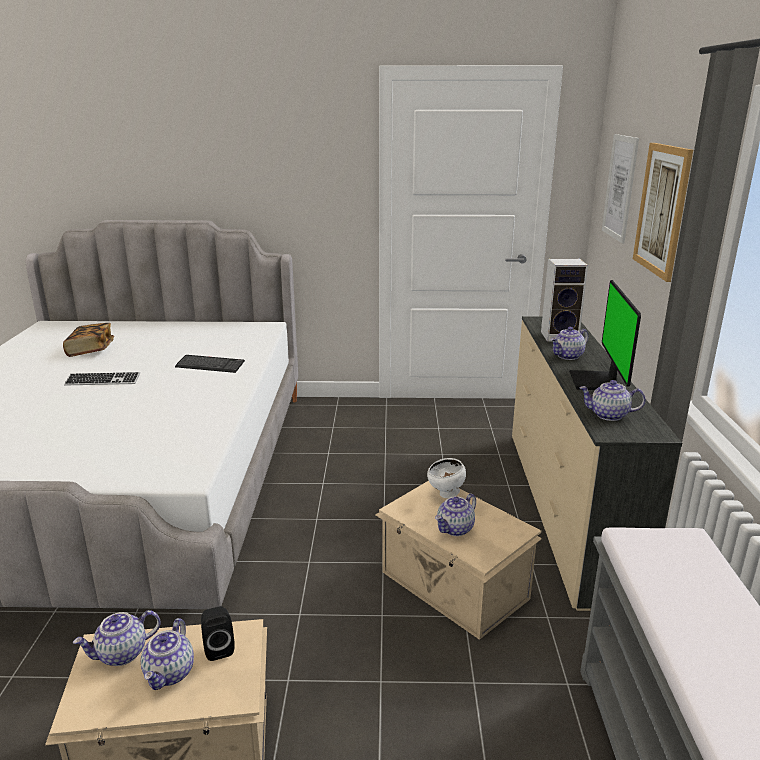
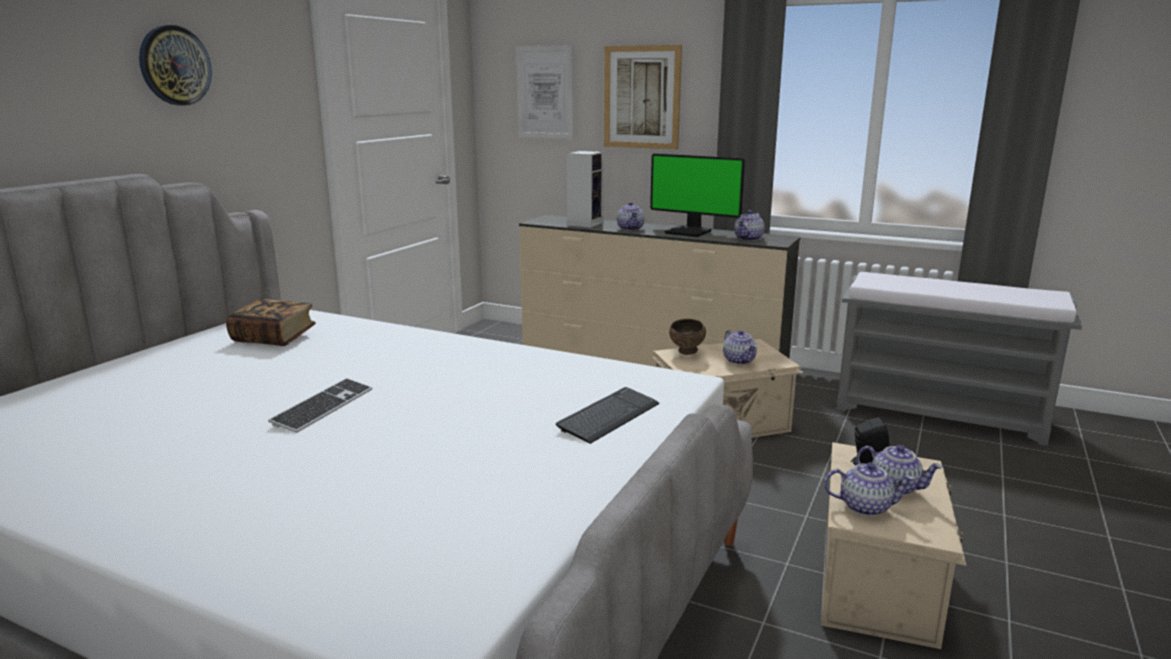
camera: 65 degrees left, 5 degrees down
book [63,323,114,357] -> book moved to [226,299,316,346]
teapot [73,610,160,666] -> teapot turned 75 degrees counterclockwise [824,462,914,516]
keyboard [175,355,245,373] -> keyboard moved to [556,387,659,444]
white bowl [427,458,466,498] -> brown bowl [669,319,706,355]
none -> wall clock [139,25,212,106]

